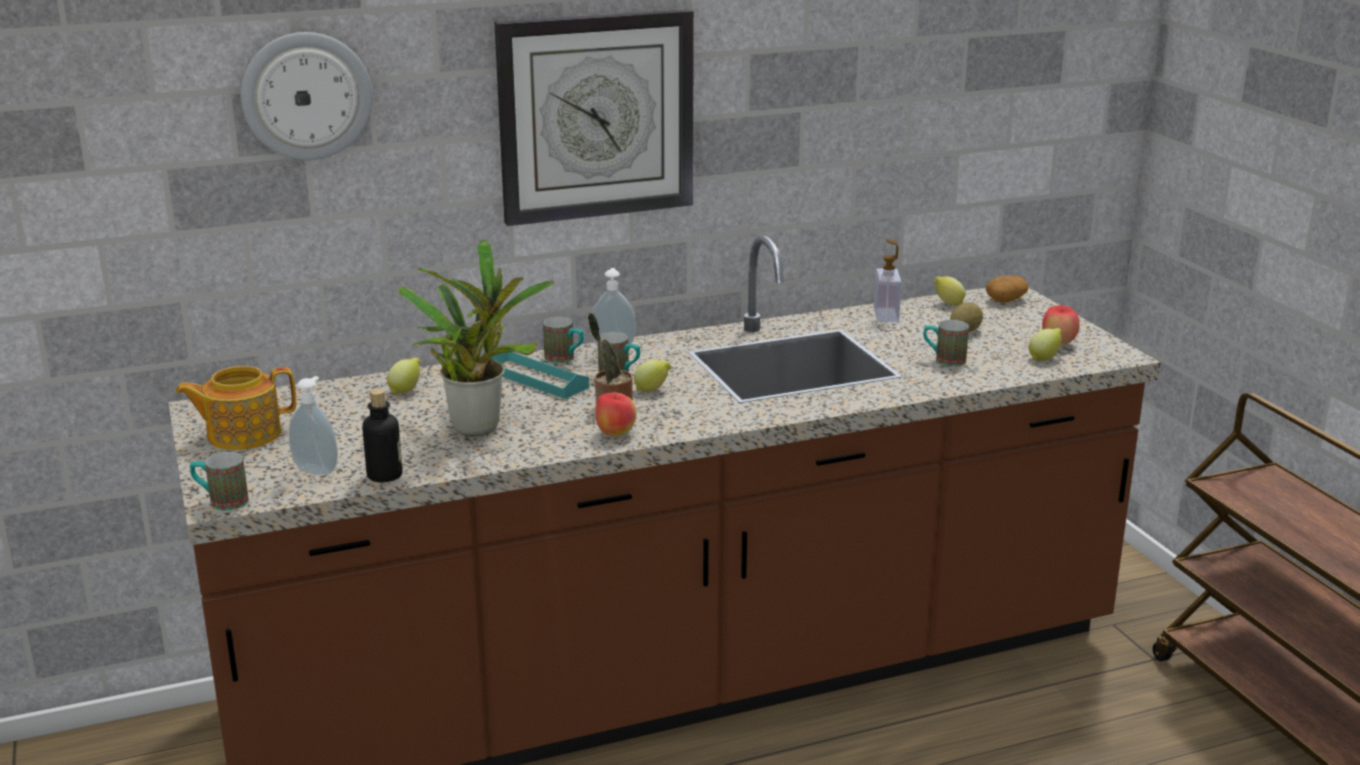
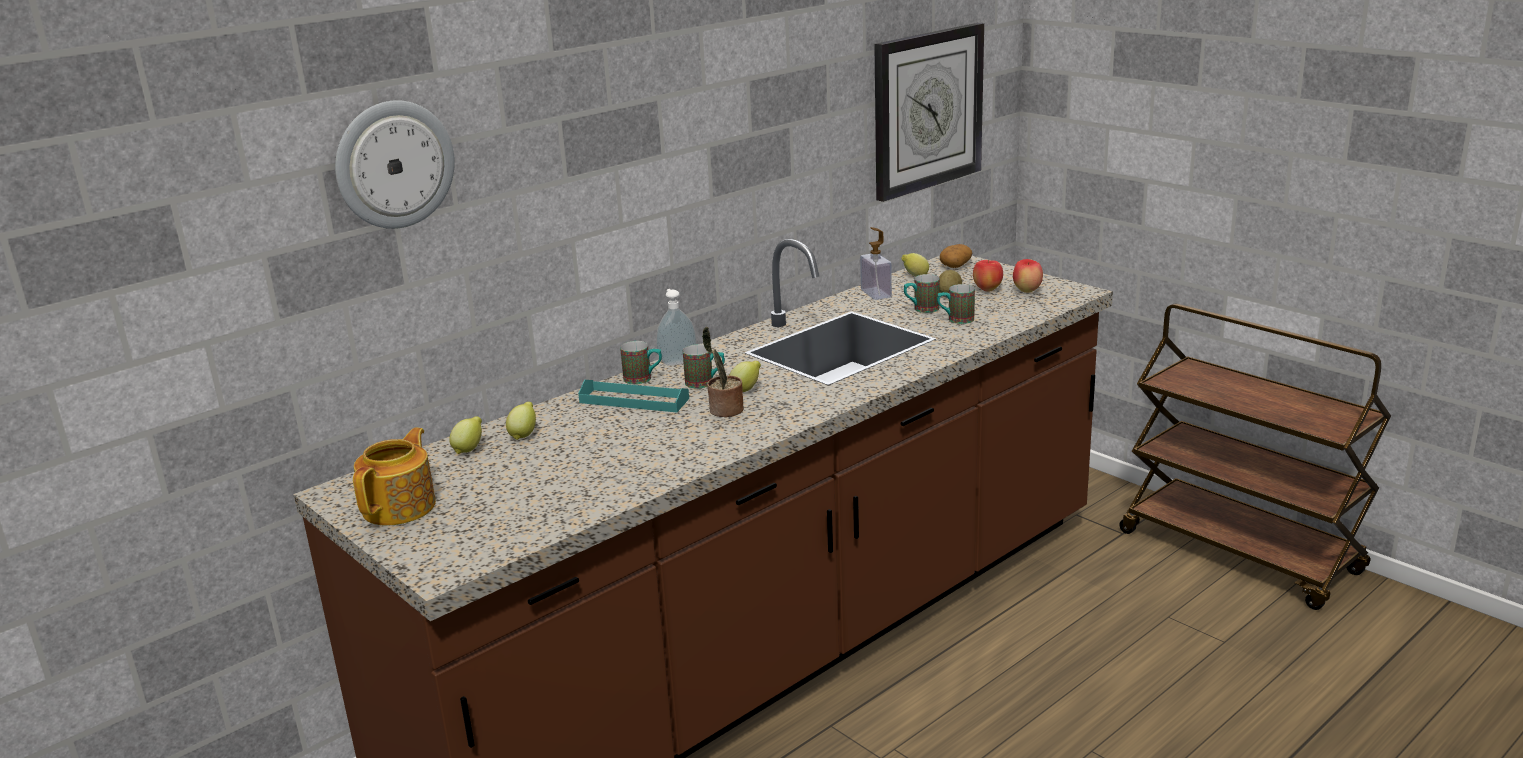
camera: 20 degrees left, 0 degrees up
teapot [175,366,296,450] -> teapot turned 150 degrees clockwise [353,428,436,526]
mug [190,452,249,511] -> mug moved to [904,274,940,313]
soap dispenser [289,376,338,475] -> none
bottle [362,389,403,482] -> none
potted plant [398,240,555,436] -> none
wall clock [494,10,694,226] -> wall clock moved to [874,23,984,202]
apple [595,392,637,437] -> apple moved to [973,260,1003,292]
lemon [1029,328,1062,361] -> lemon moved to [449,416,482,454]

